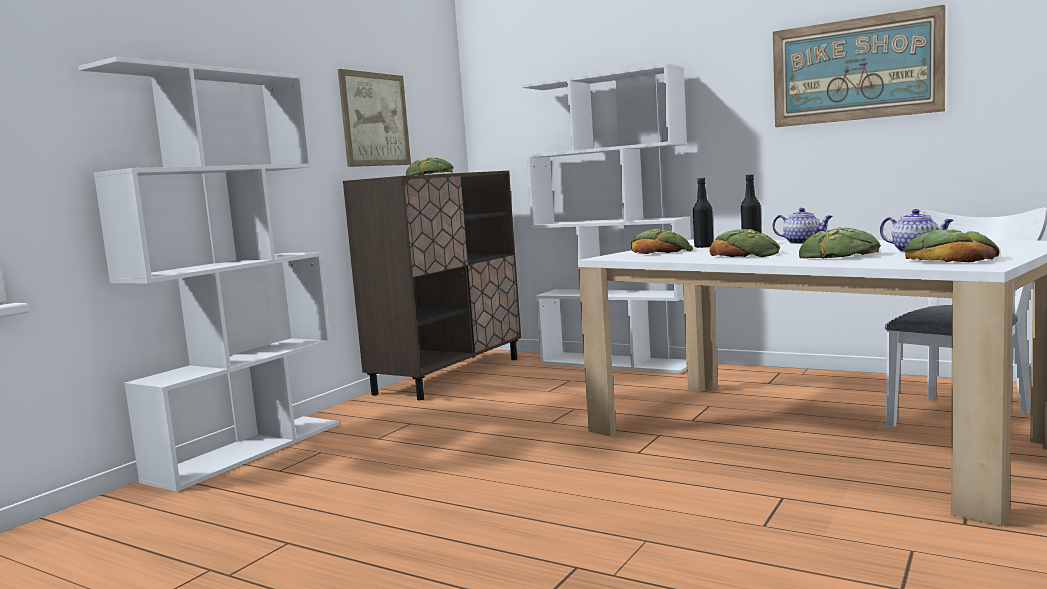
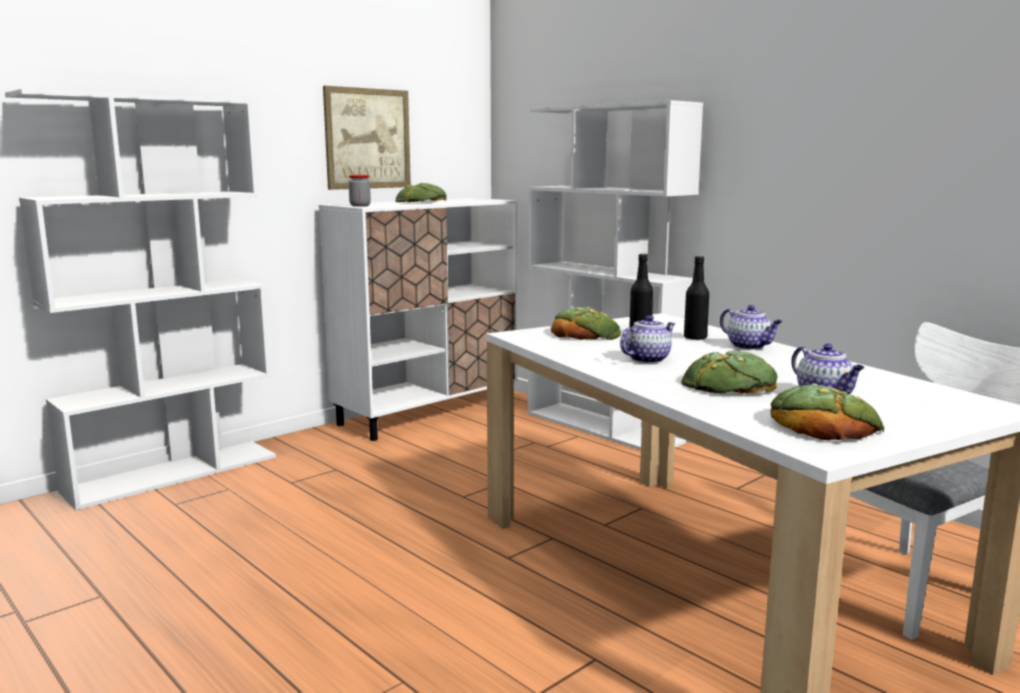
camera: 15 degrees right, 5 degrees up
brown cabinet [343,171,521,400] -> white cabinet [319,198,518,441]
bread [709,229,780,257] -> teapot [620,315,676,363]
picture [773,5,945,127] -> none
none -> jar [349,175,371,207]

